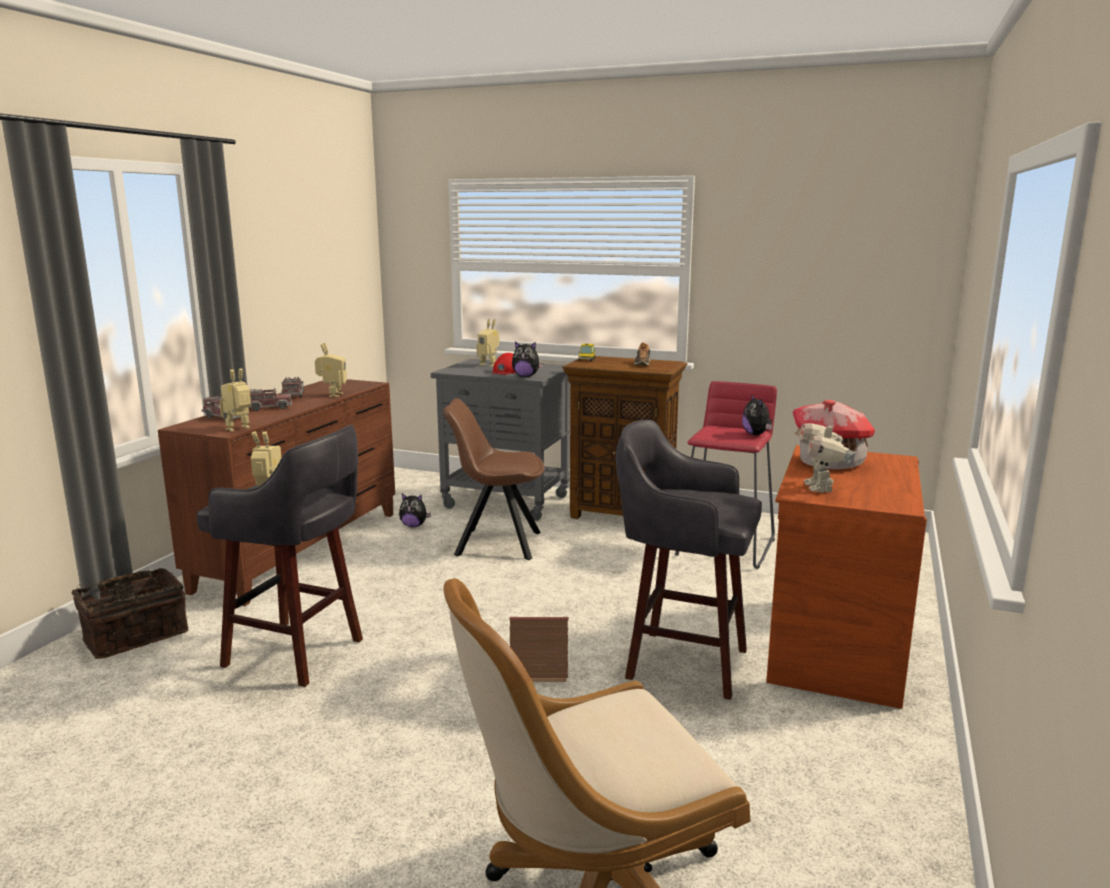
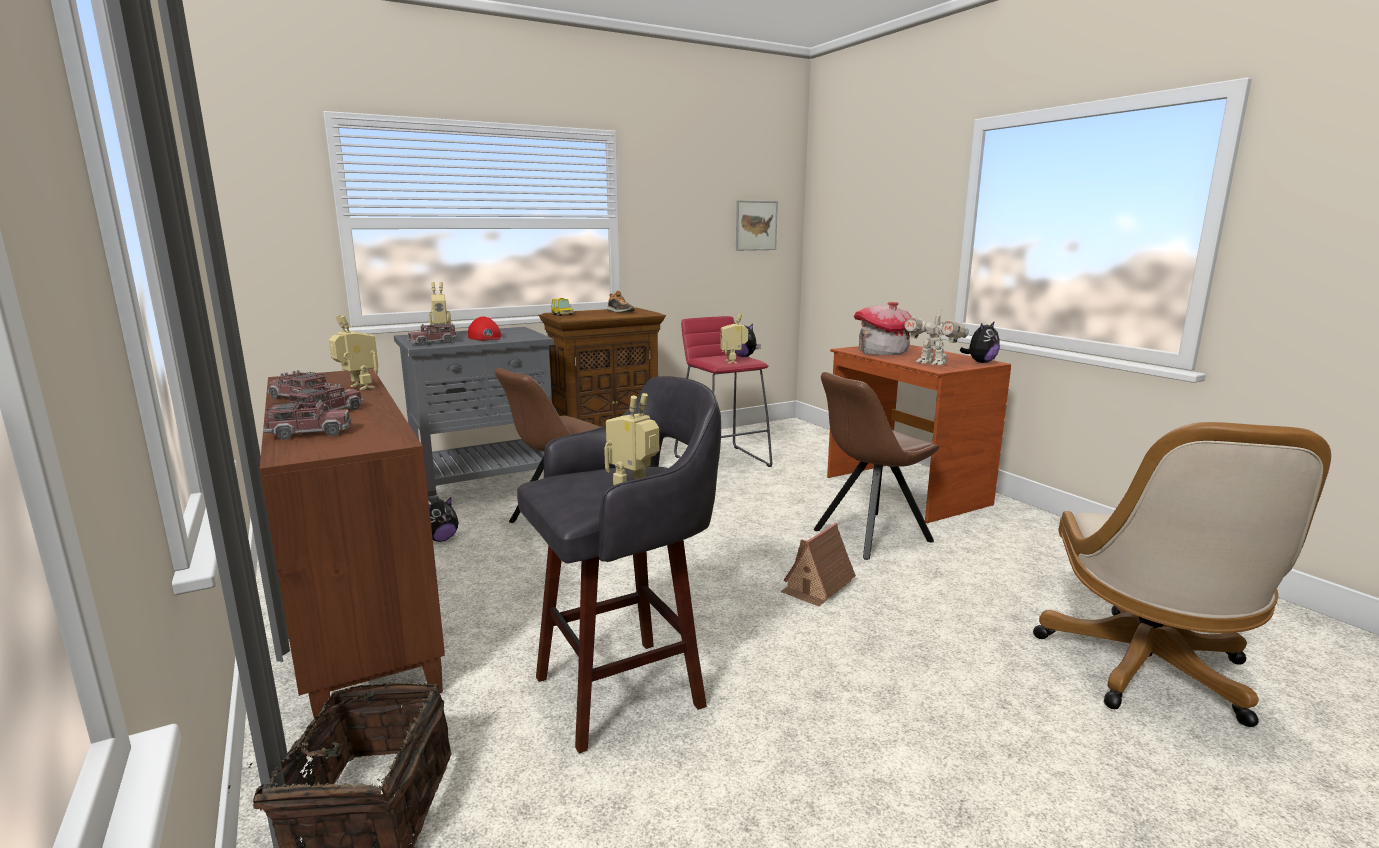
camera: 50 degrees left, 0 degrees up
toy robot [220,368,251,431] -> toy robot moved to [720,313,748,363]
plush toy [512,341,543,377] -> plush toy moved to [959,321,1000,363]
grey stool [616,420,762,700] -> brown chair [814,372,939,560]
none -> toy truck [407,322,458,346]
none -> picture [736,200,778,251]

